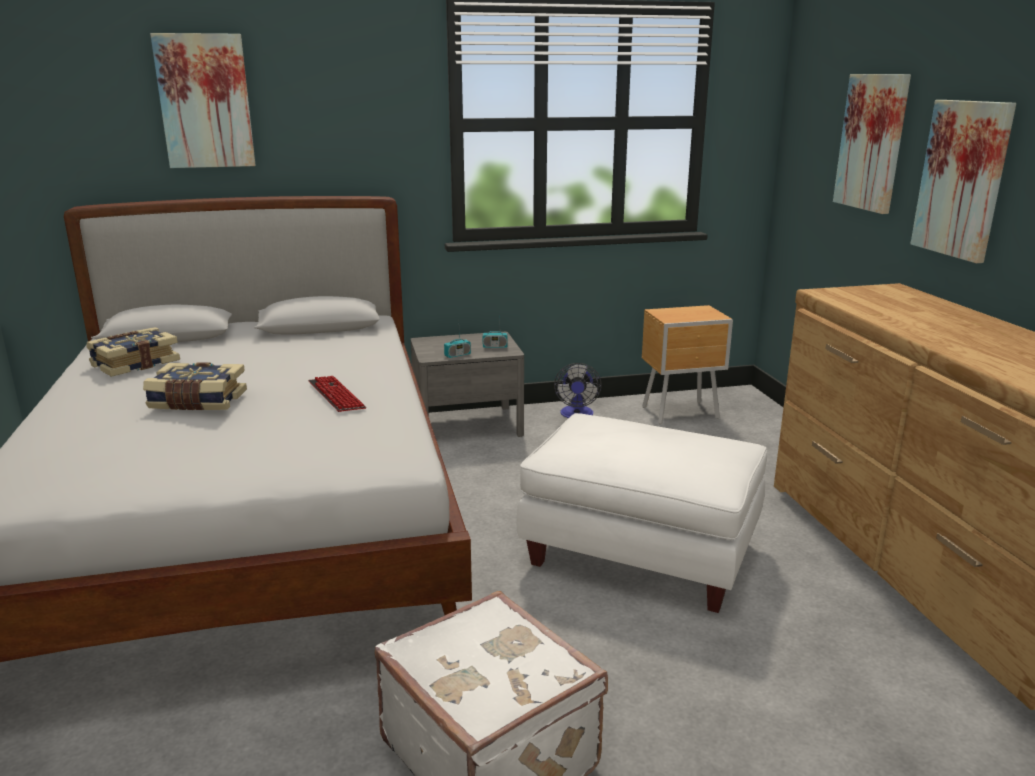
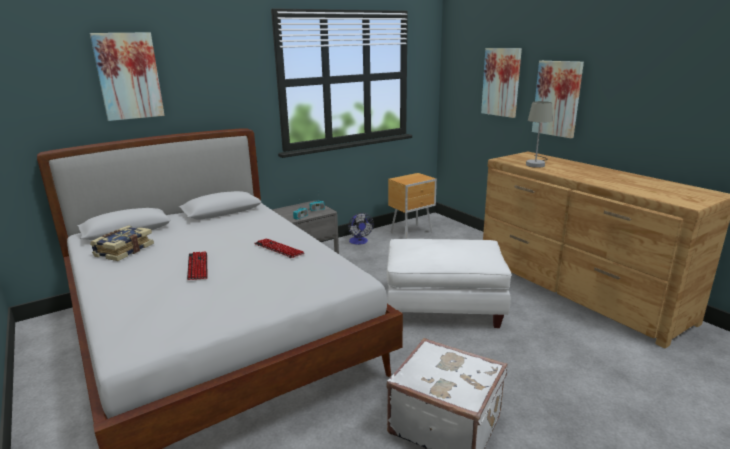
camera: 20 degrees left, 0 degrees up
book [143,362,247,410] -> keyboard [187,252,208,280]
none -> grey table lamp [526,101,553,168]

